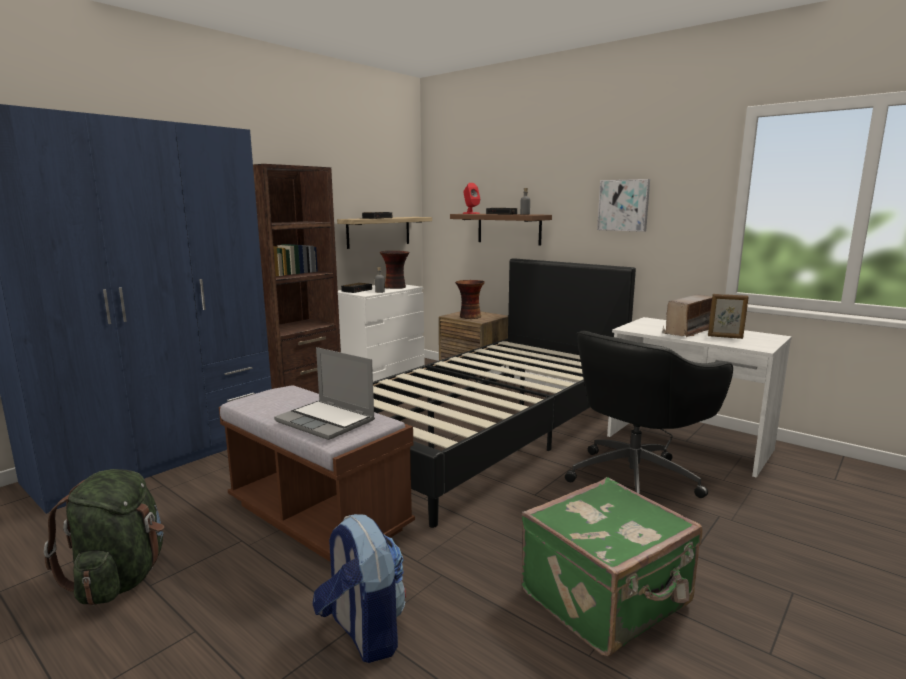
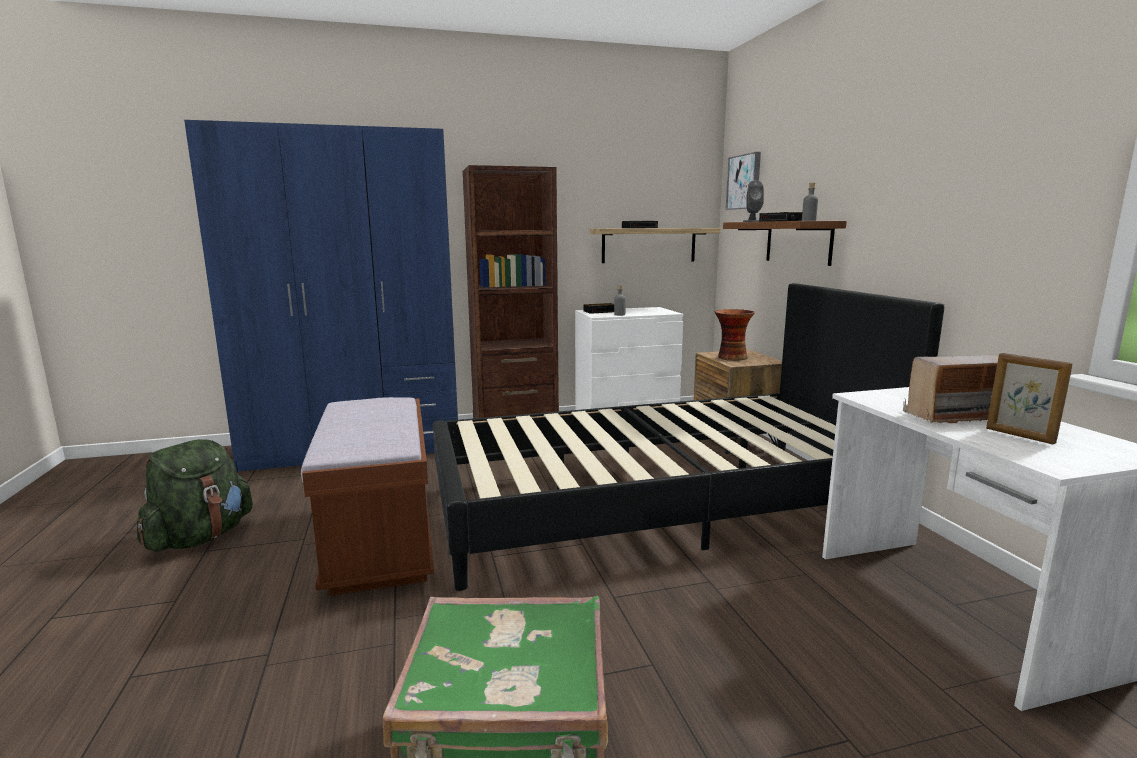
camera: 35 degrees right, 0 degrees up
laptop [274,347,375,440] -> none
backpack [313,514,406,663] -> none
vase [380,251,410,289] -> none
red speaker [463,183,480,214] -> grey speaker [743,180,764,222]
black office chair [565,331,733,498] -> none
picture [597,179,650,232] -> picture moved to [726,152,761,210]

